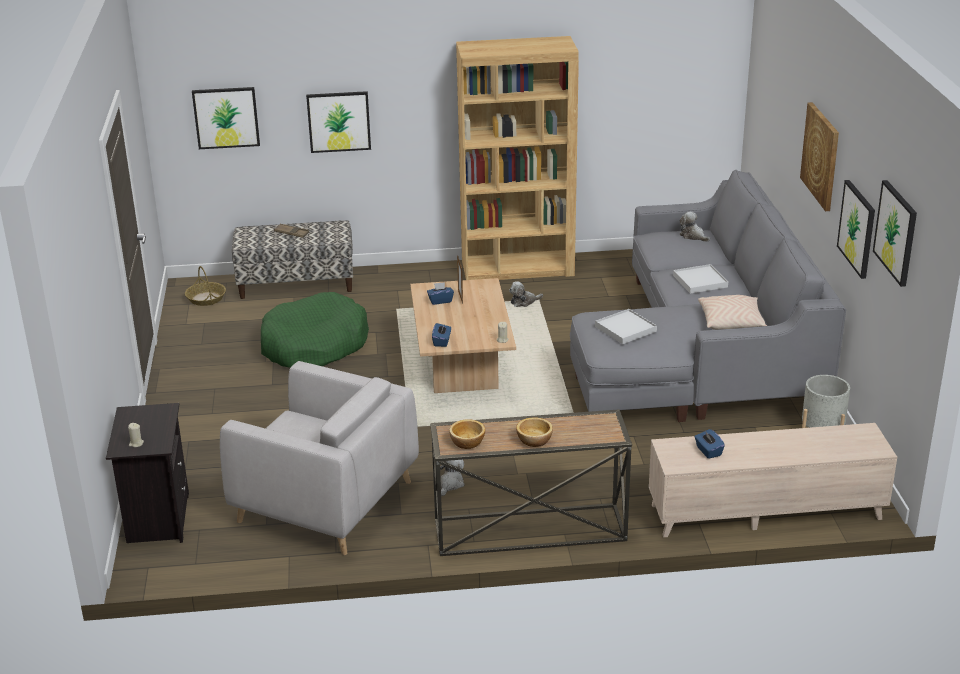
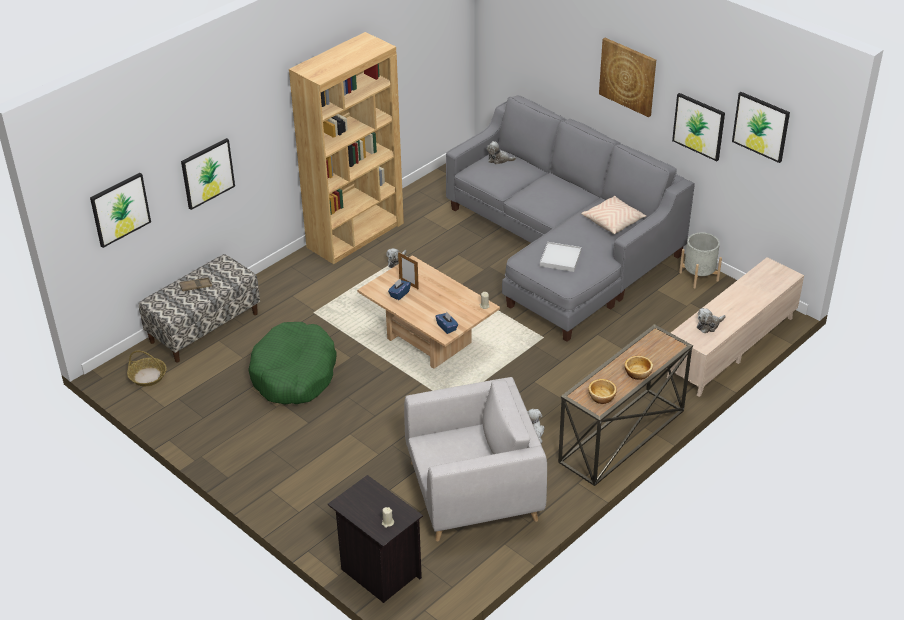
camera: 40 degrees left, 10 degrees up
white tray [673,264,728,294] -> none
blue tissue box [695,429,725,459] -> plush toy [697,308,726,333]

